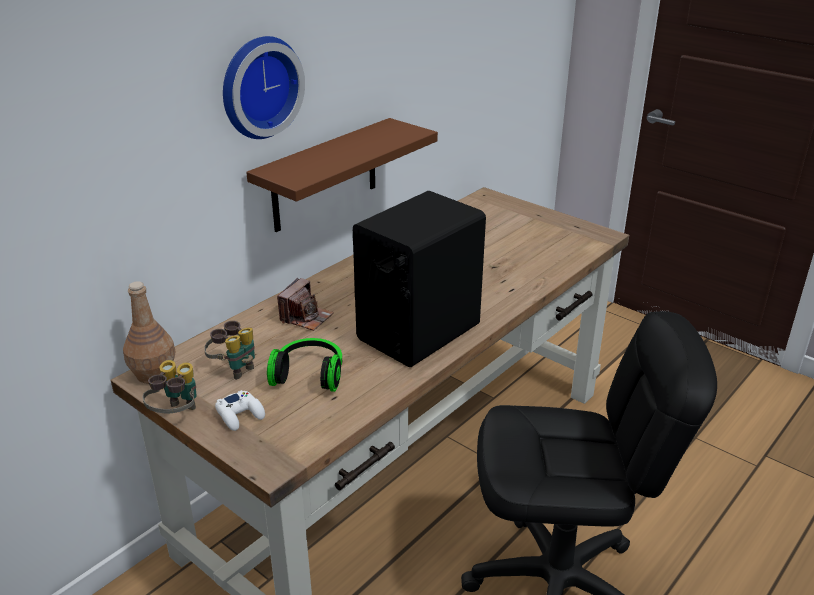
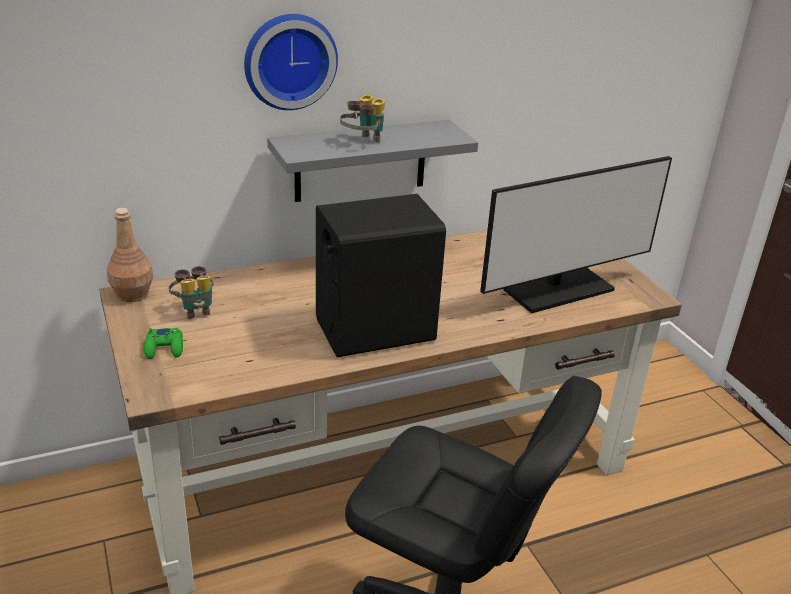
camera: 25 degrees right, 0 degrees up
binoculars [143,360,197,414] -> binoculars moved to [340,95,385,143]
white game controller [215,390,265,431] -> green game controller [144,328,183,359]
brown shelf [246,118,438,232] -> grey shelf [267,120,478,202]
headphones [267,338,342,392] -> none
camera [277,278,334,331] -> none
none -> monitor [480,156,672,313]

